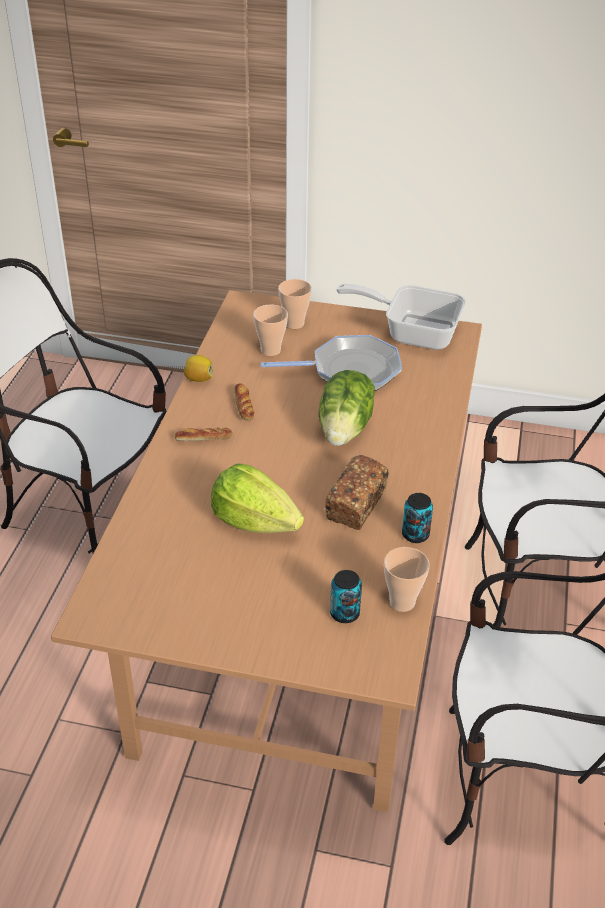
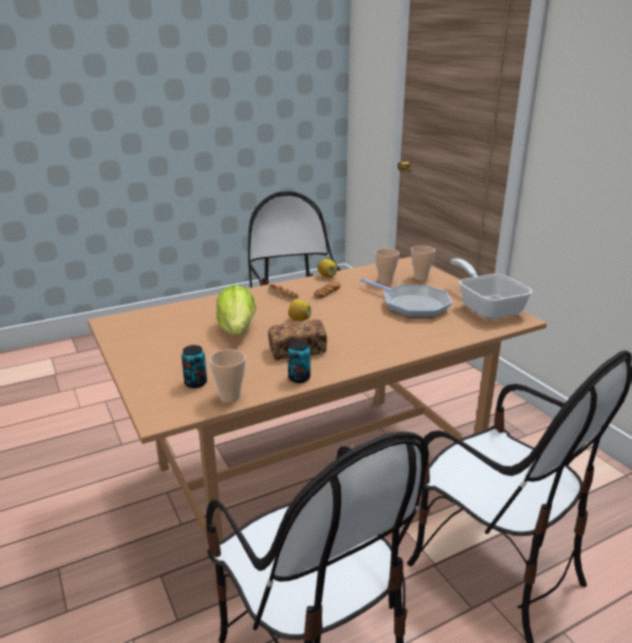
camera: 50 degrees right, 15 degrees down
lettuce [319,370,375,446] -> none
none -> lemon [288,300,311,321]

